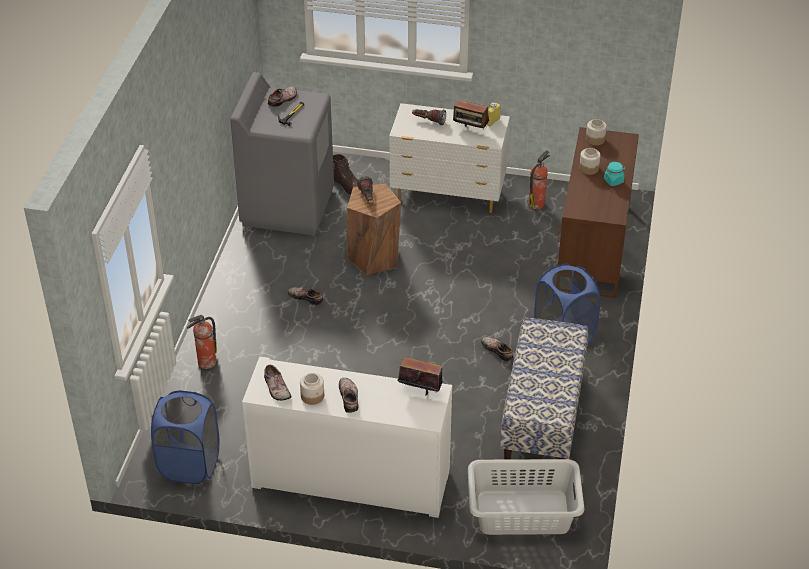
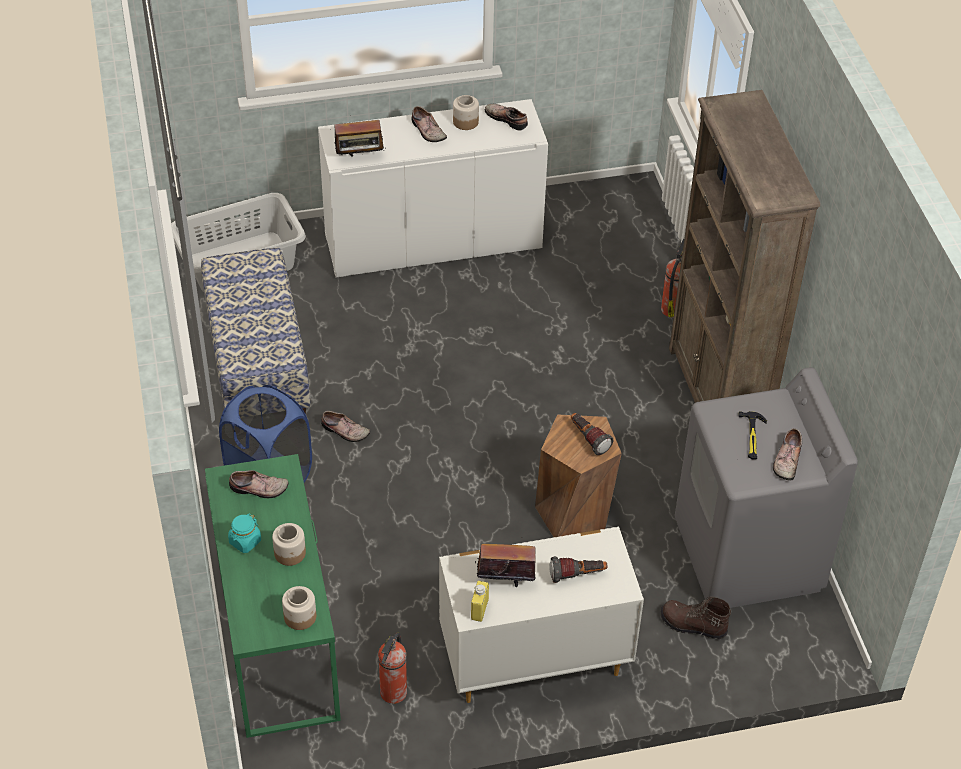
camera: 155 degrees right, 5 degrees up
blue laundry basket [151,390,219,484] -> none
shoe [288,287,323,305] -> shoe moved to [229,470,289,498]
brown desk [557,127,639,298] -> green desk [205,454,341,738]
none -> brown bookcase [669,90,820,403]

